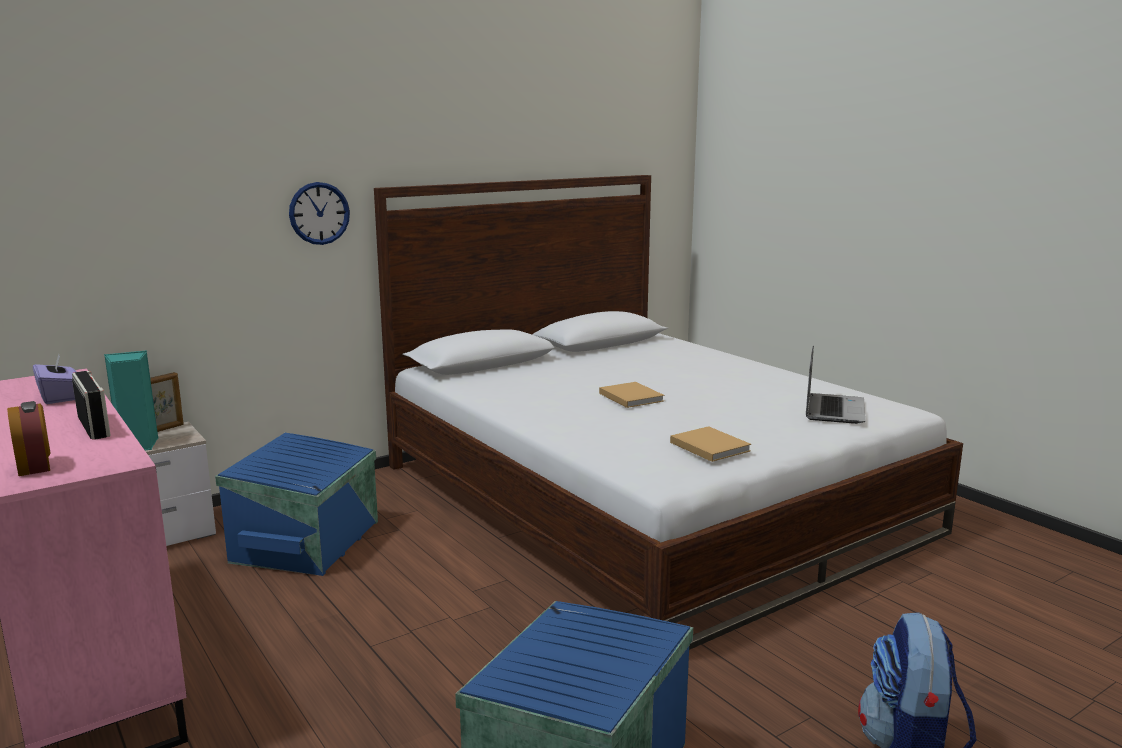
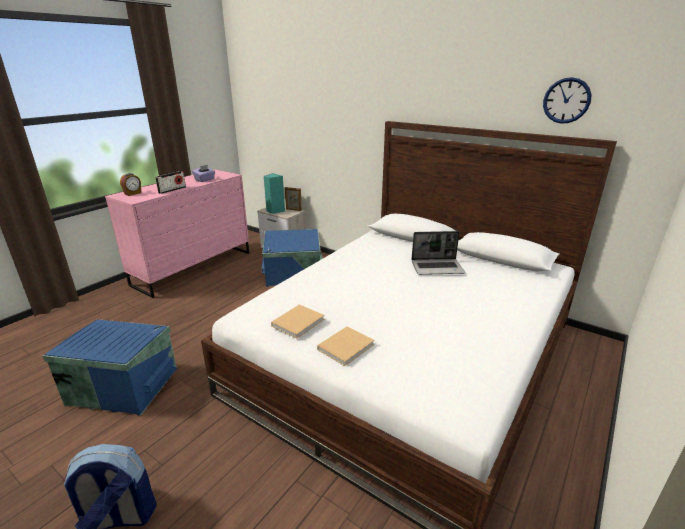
camera: 70 degrees right, 10 degrees up
wall clock [289,182,350,245] -> wall clock moved to [543,77,592,124]
beige book [599,382,664,408] -> beige book moved to [317,326,375,366]
laptop [806,345,865,424] -> laptop moved to [411,231,465,275]

